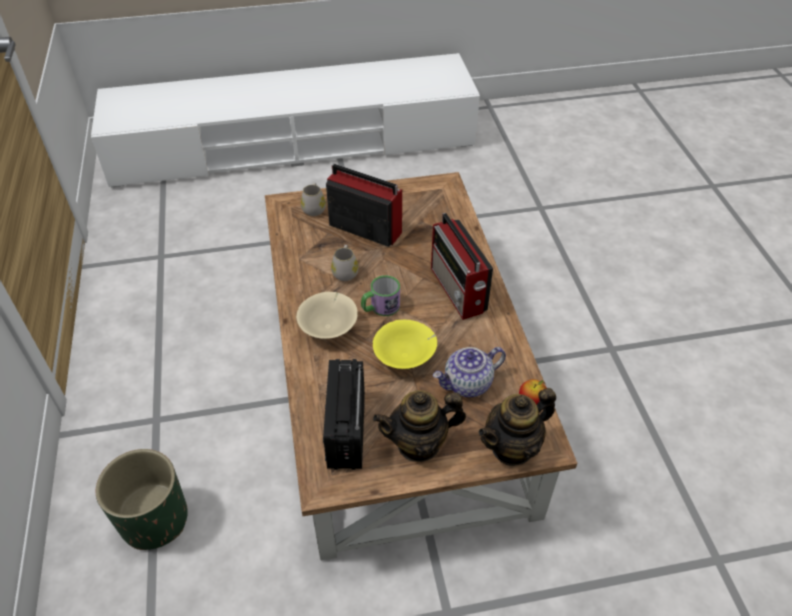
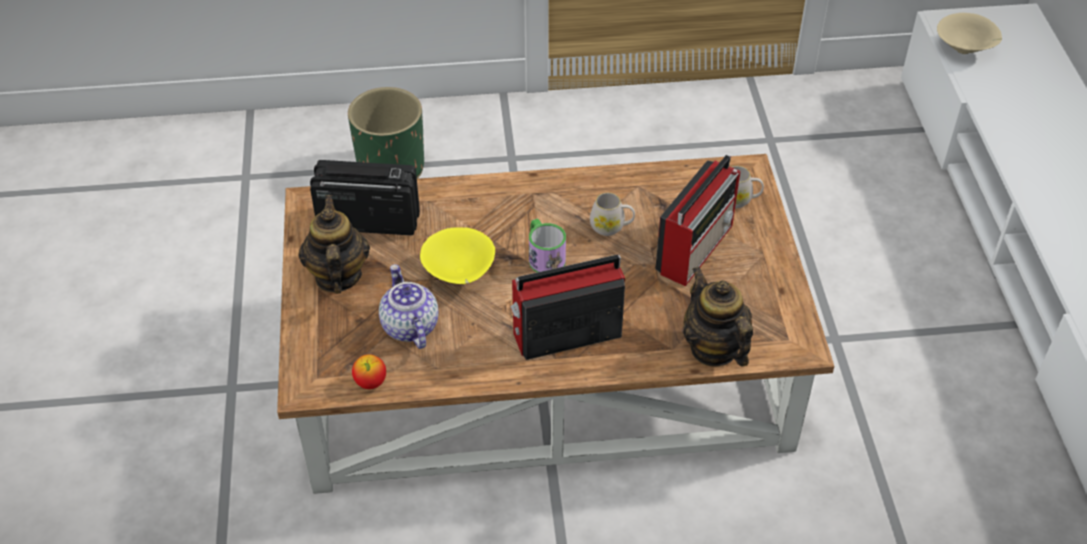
camera: 95 degrees right, 0 degrees up
beige bowl [296,292,358,339] -> beige bowl moved to [937,13,1002,54]
teapot [478,388,556,466] -> teapot moved to [683,266,753,367]

